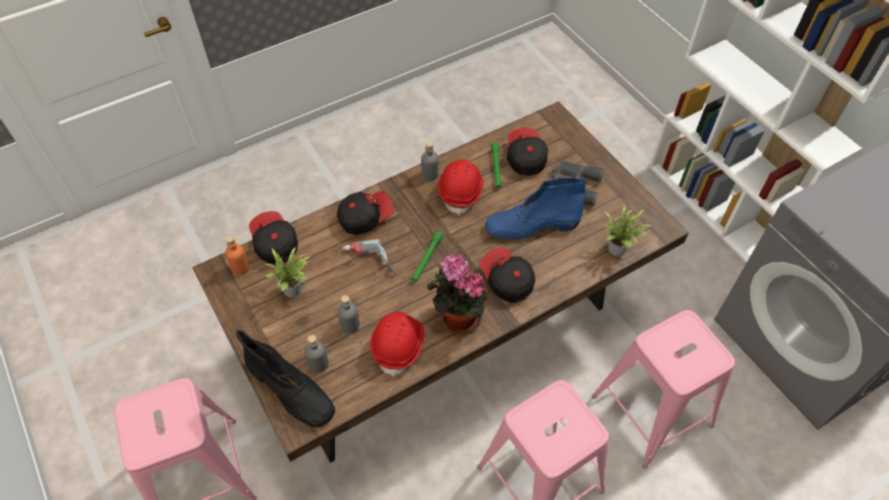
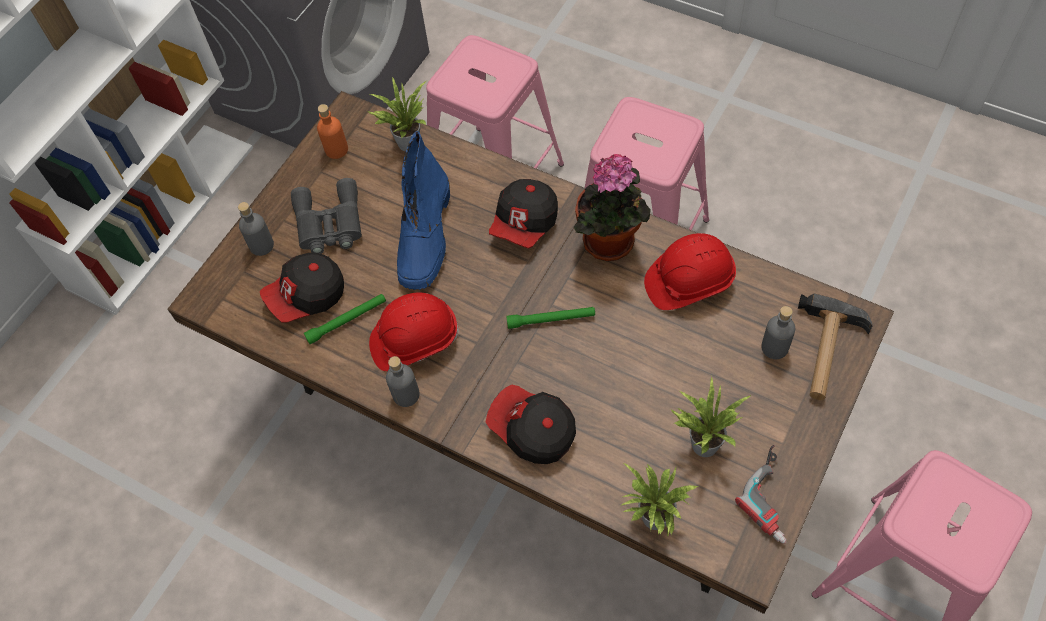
camera: 115 degrees left, 5 degrees up
orange bottle [225,236,250,275] -> orange bottle moved to [317,104,348,159]
black boot [236,330,335,427] -> hammer [798,294,873,400]
cap [249,211,298,265] -> potted plant [620,463,698,537]
grey bottle [338,295,360,334] -> grey bottle moved to [238,202,274,256]
power drill [342,239,396,276] -> power drill moved to [735,445,787,544]
blue boot [485,178,586,241] -> blue boot turned 45 degrees clockwise [397,131,450,290]

